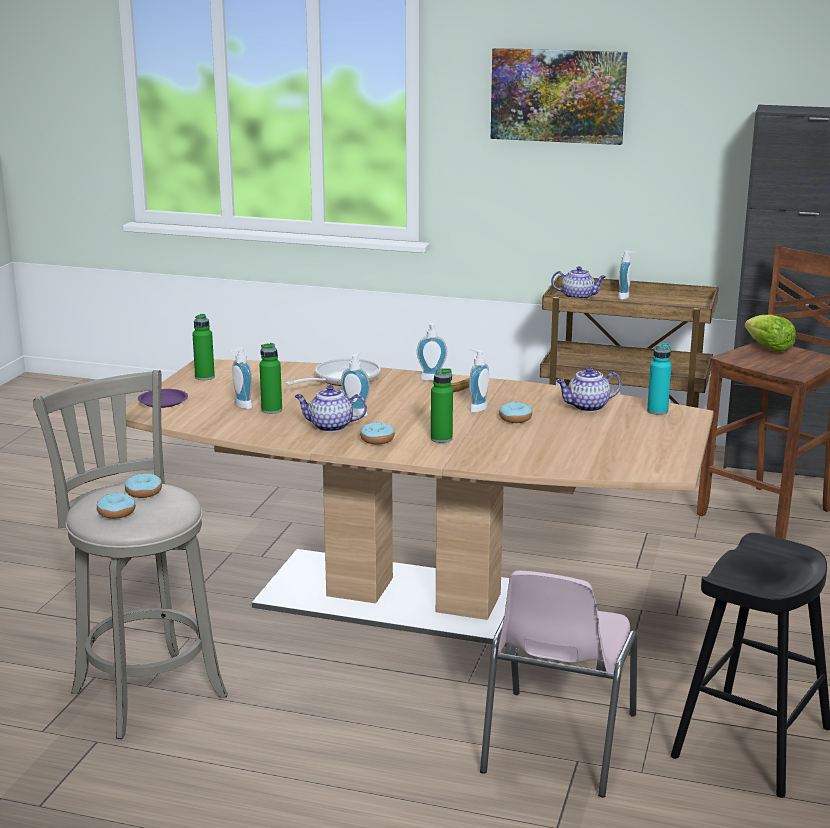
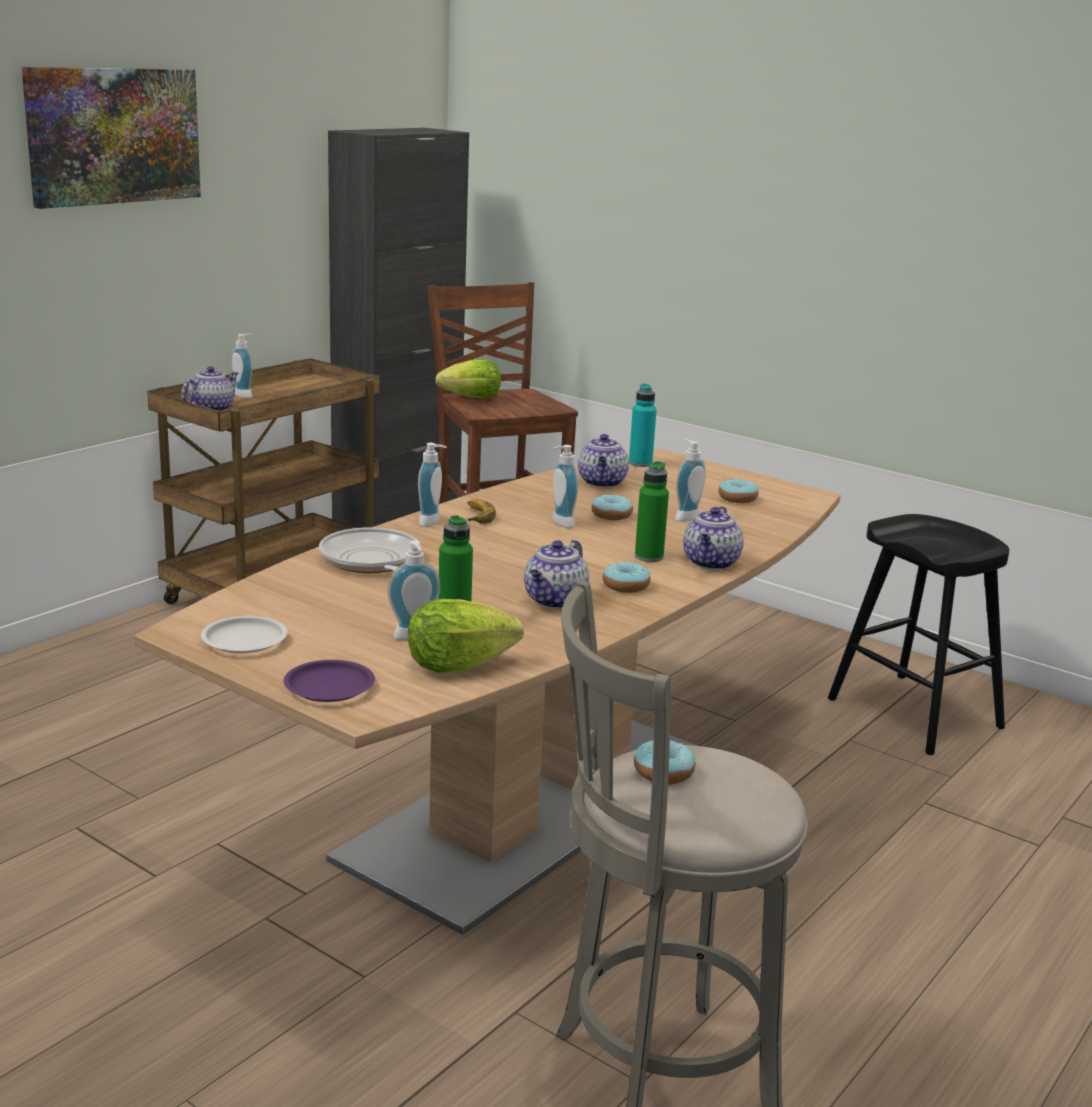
camera: 70 degrees left, 0 degrees up
donut [97,492,135,519] -> donut moved to [719,479,759,503]
green bottle [192,314,215,380] -> white plate [201,616,287,653]
soap dispenser [341,352,370,416] -> soap dispenser moved to [675,439,706,522]
pink chair [480,570,638,797] -> none
none -> lettuce [408,599,524,673]
none -> teapot [683,507,744,570]

